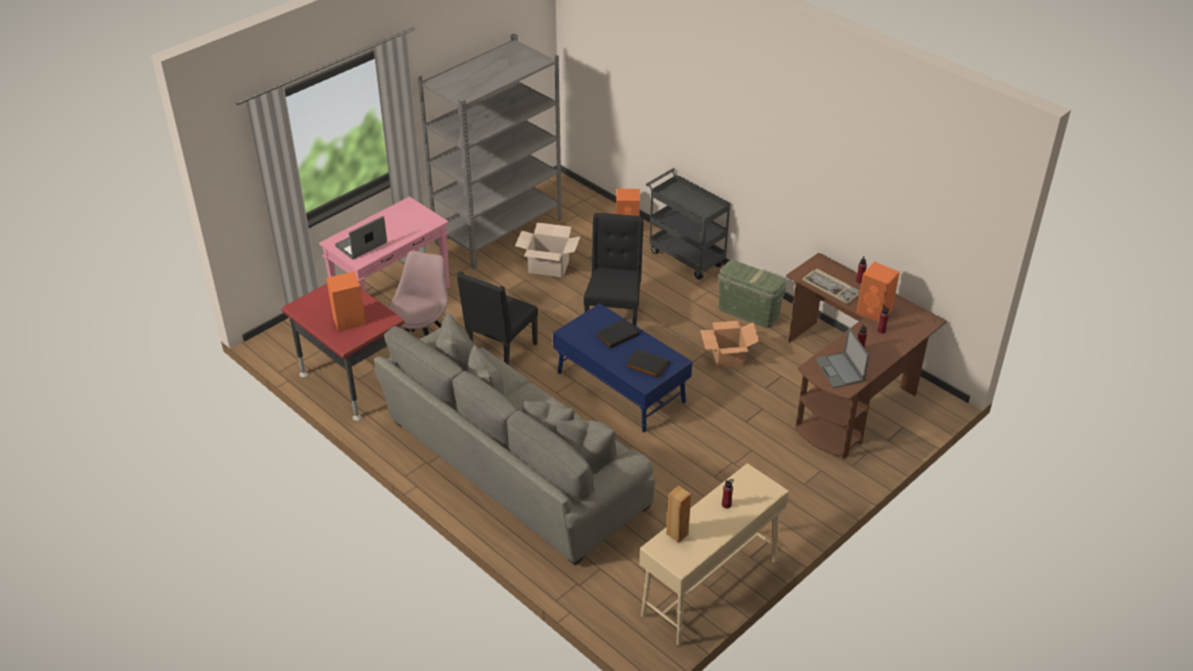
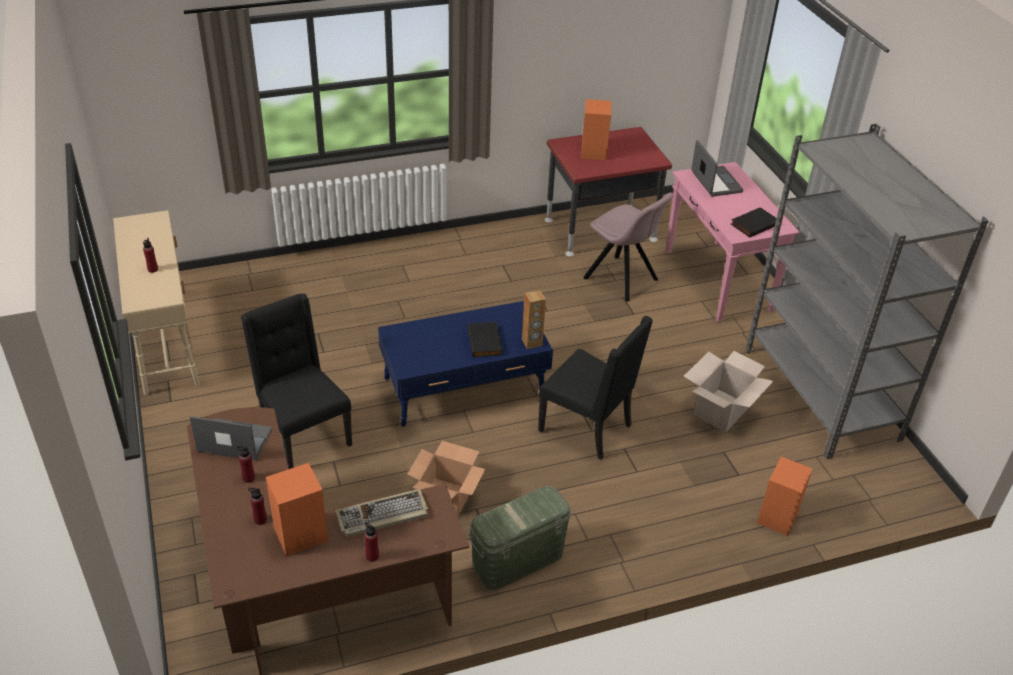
camera: 115 degrees right, 0 degrees up
grey sofa [374,313,655,565] -> none
black chair [457,271,538,365] -> black chair moved to [241,293,352,469]
black book [626,349,669,378] -> black book moved to [731,207,776,238]
grey cart [646,168,730,280] -> none
brown speaker [666,485,691,543] -> brown speaker moved to [522,290,546,349]

